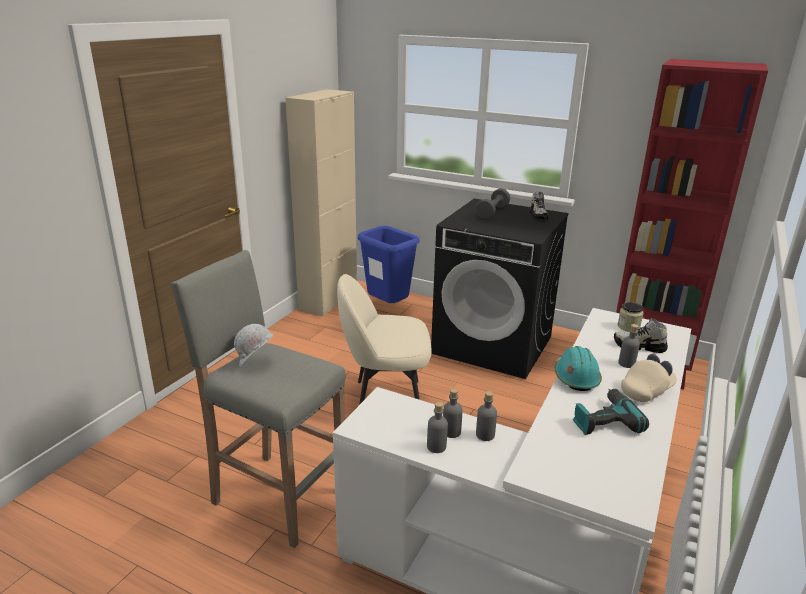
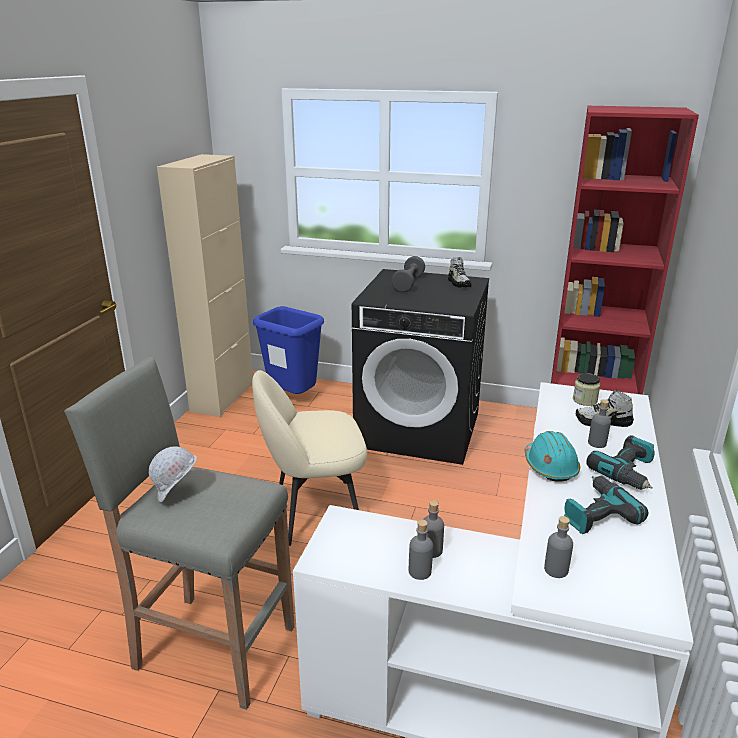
camera: 10 degrees left, 0 degrees up
grey bottle [476,391,497,441] -> grey bottle moved to [544,516,573,578]
beige cap [621,354,677,402] -> power drill [586,435,655,490]

